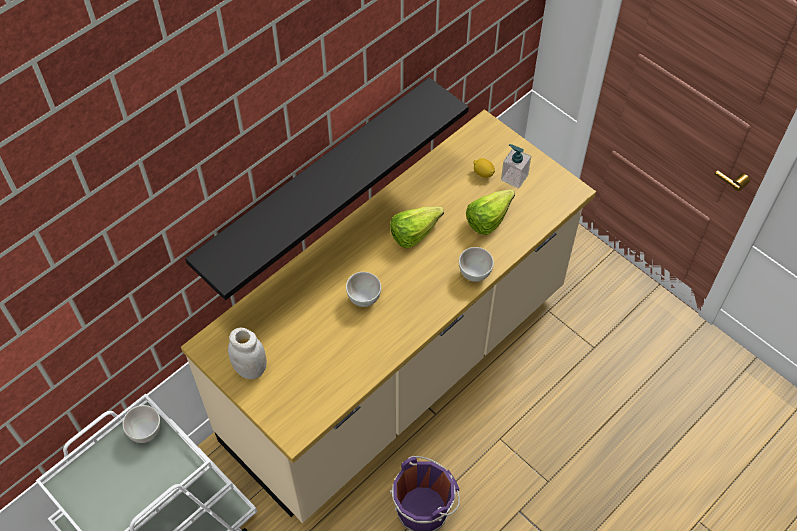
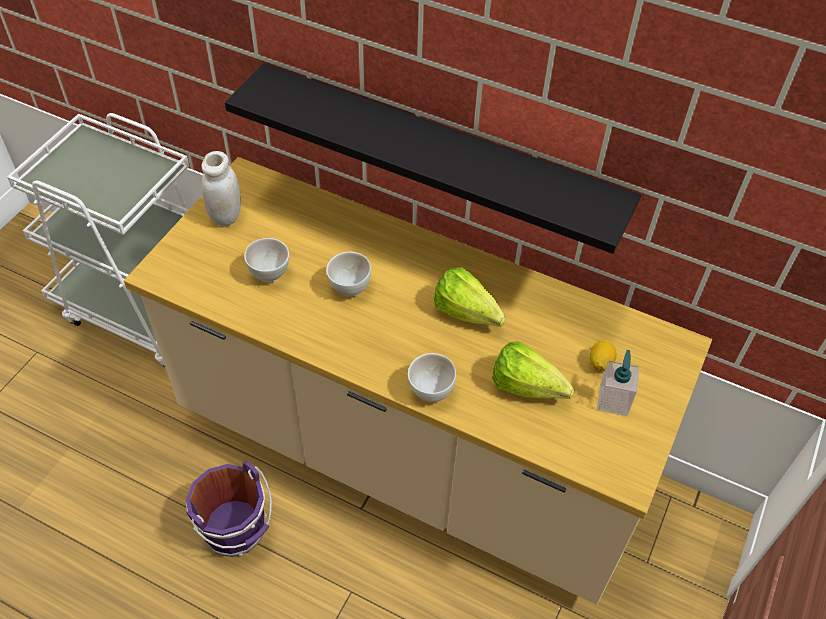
camera: 70 degrees right, 5 degrees down
white bowl [123,405,160,443] -> white bowl moved to [244,238,289,283]

